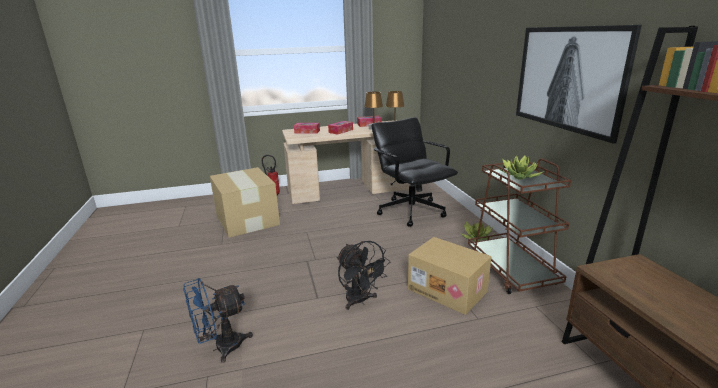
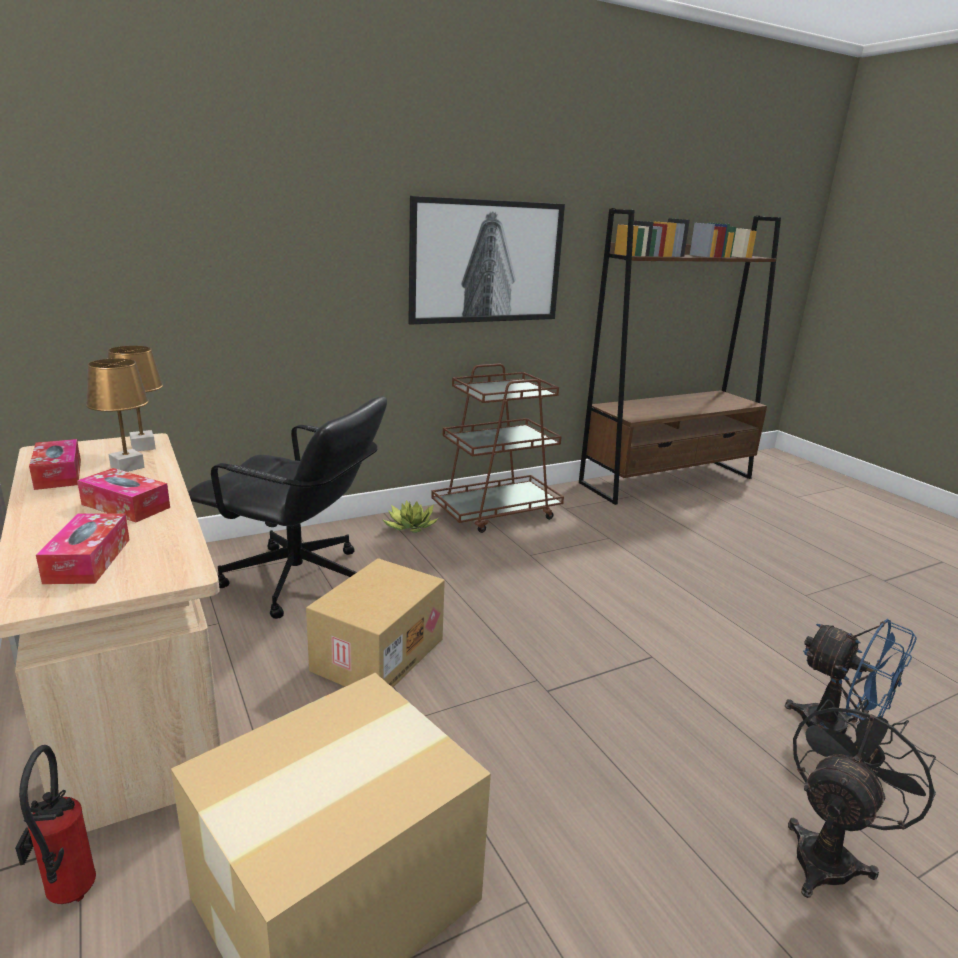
camera: 105 degrees left, 0 degrees up
black fan [337,241,390,310] -> black fan moved to [788,699,936,898]
black office chair [371,117,458,227] -> black office chair turned 120 degrees counterclockwise [188,396,387,619]
cardboard box [408,237,491,315] -> cardboard box moved to [306,558,445,688]
potted plant [499,155,544,180] -> none

